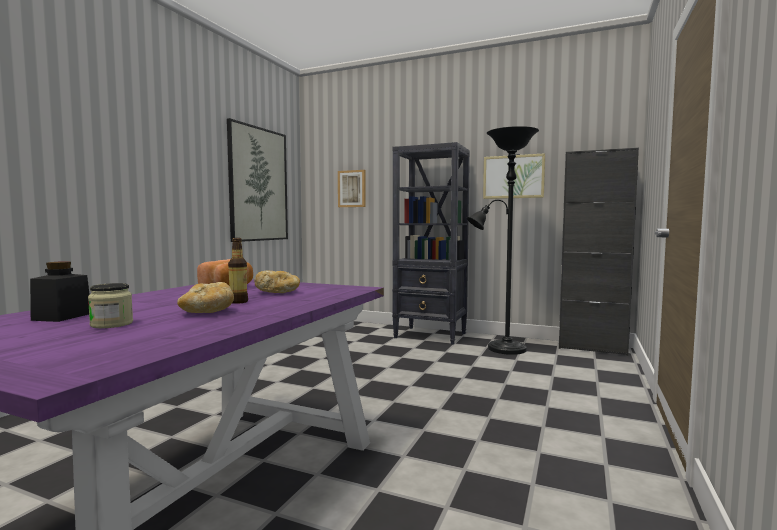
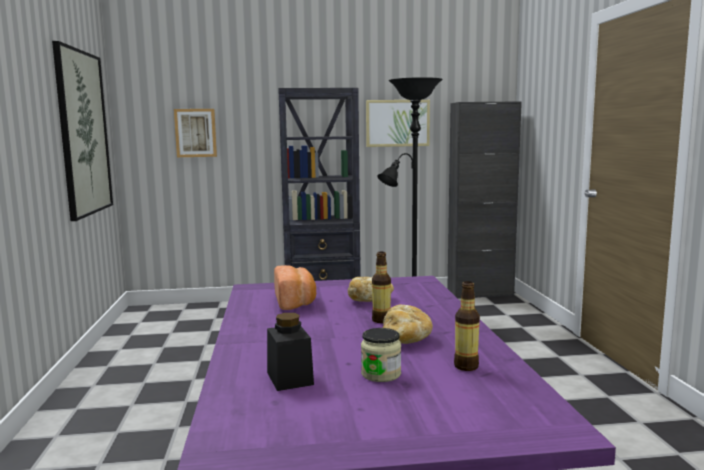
camera: 30 degrees left, 5 degrees up
none -> bottle [454,281,480,371]

